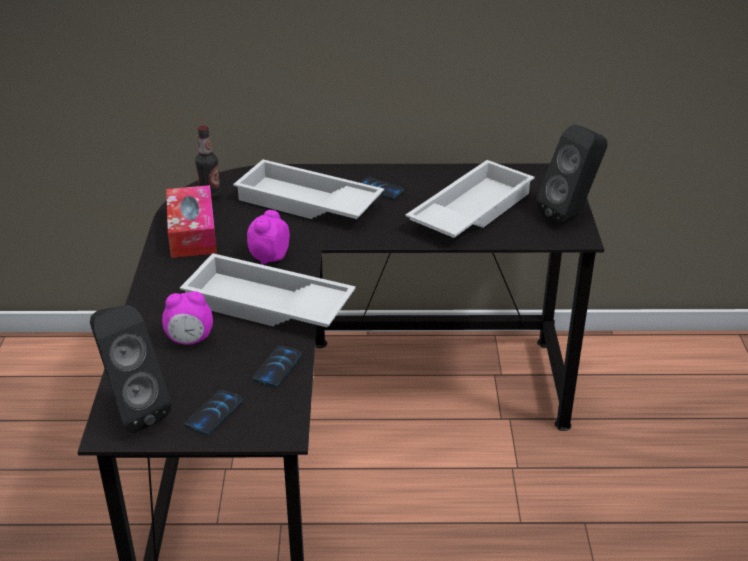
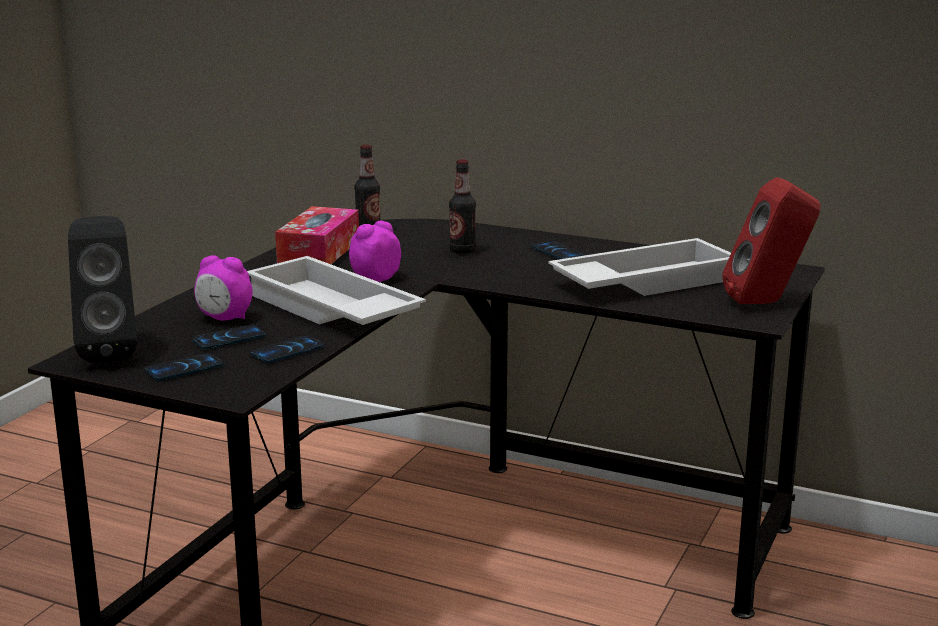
camera: 25 degrees right, 15 degrees down
white tray [233,159,384,219] -> bottle [449,159,476,254]
black speaker [536,124,607,224] -> red speaker [722,177,821,304]
none -> phone [192,325,265,350]

